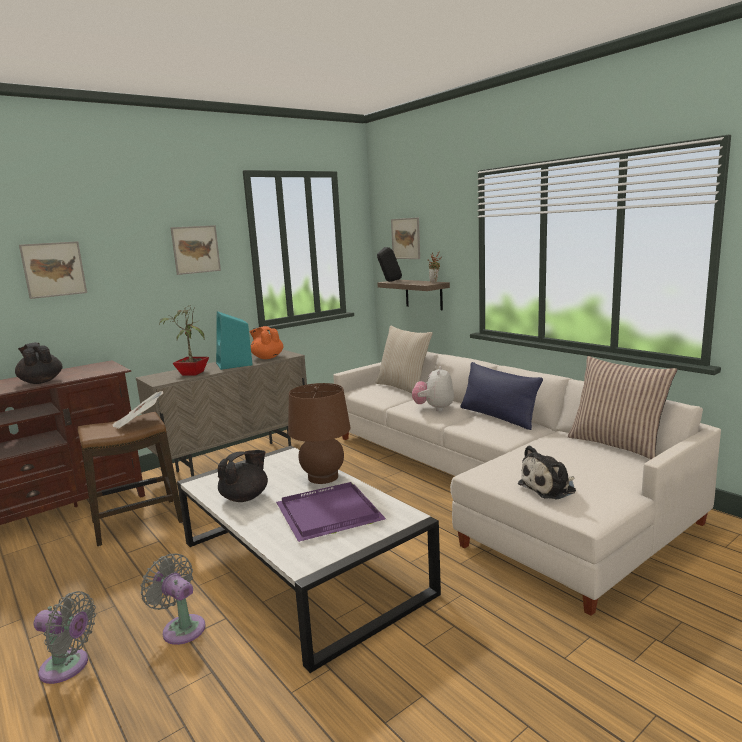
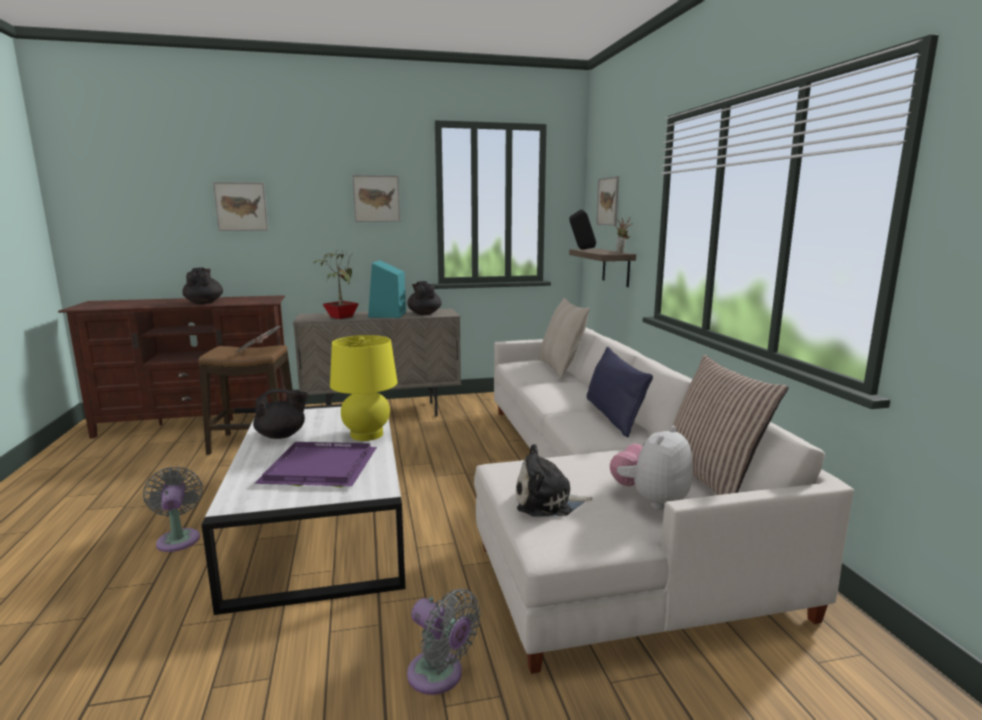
camera: 25 degrees right, 0 degrees up
grey fan [34,591,96,684] -> grey fan moved to [407,589,481,695]
orange teapot [249,326,283,359] -> black teapot [407,281,442,315]
brown table lamp [288,383,350,484] -> yellow table lamp [330,335,398,441]
plush toy [412,366,454,411] -> plush toy moved to [610,425,693,510]

